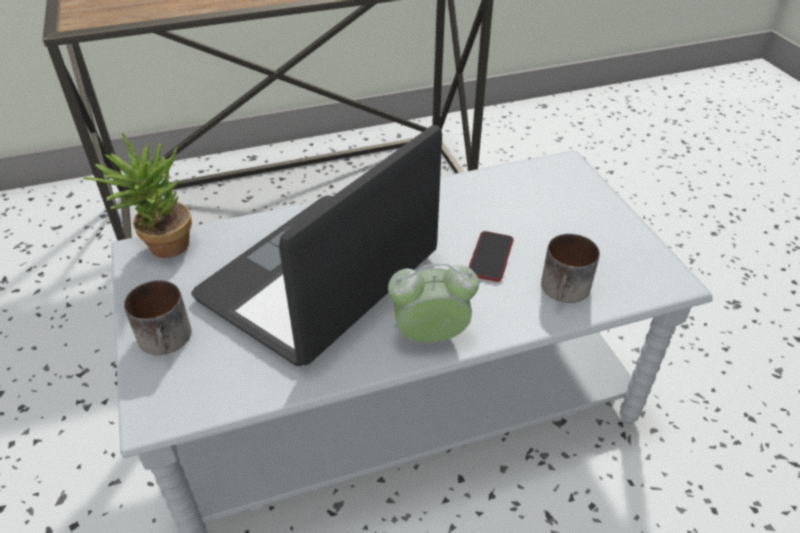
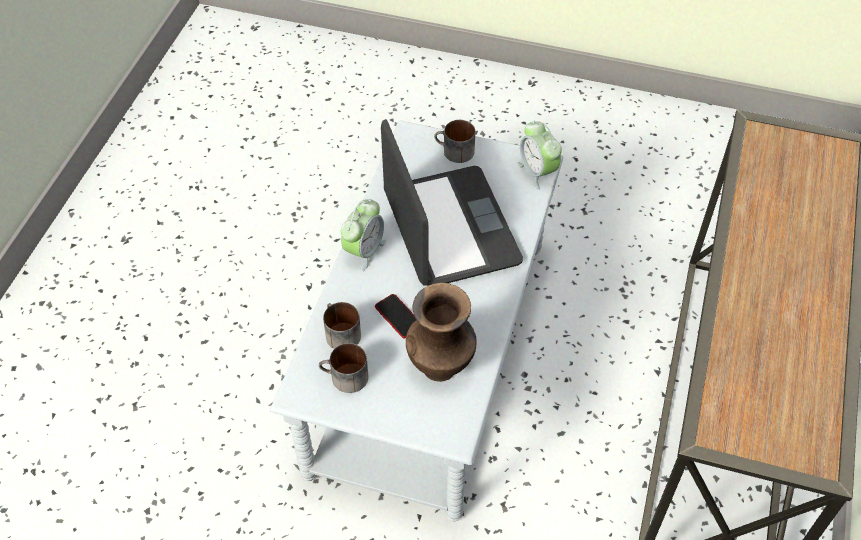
camera: 125 degrees right, 10 degrees up
potted plant [83,133,192,258] -> alarm clock [517,121,562,190]
none -> mug [319,343,368,393]
none -> brown vase [406,283,476,382]

